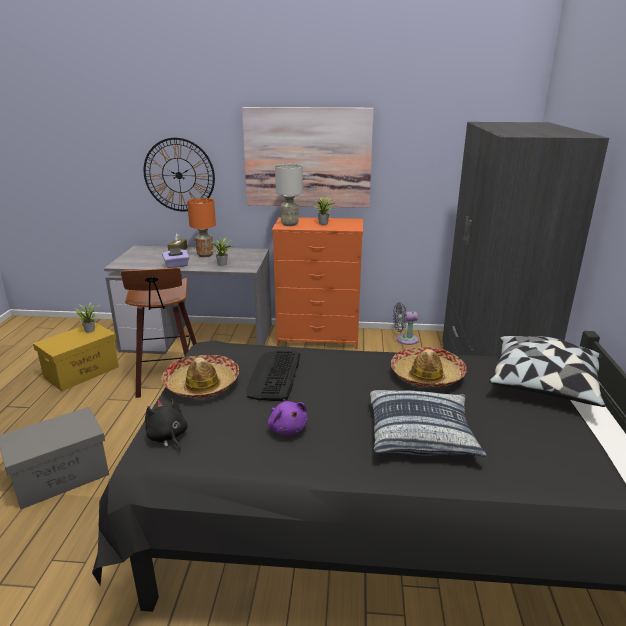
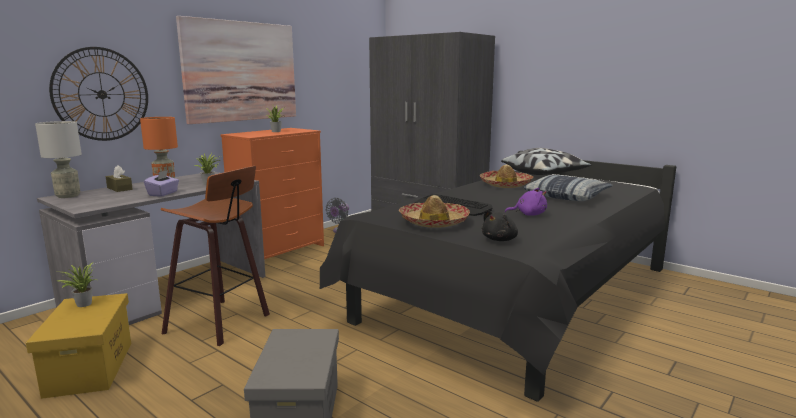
camera: 55 degrees left, 10 degrees down
black plush toy [145,398,188,452] -> black plush toy turned 45 degrees counterclockwise [482,210,518,241]
grey table lamp [275,164,303,226] -> grey table lamp moved to [35,121,82,198]

